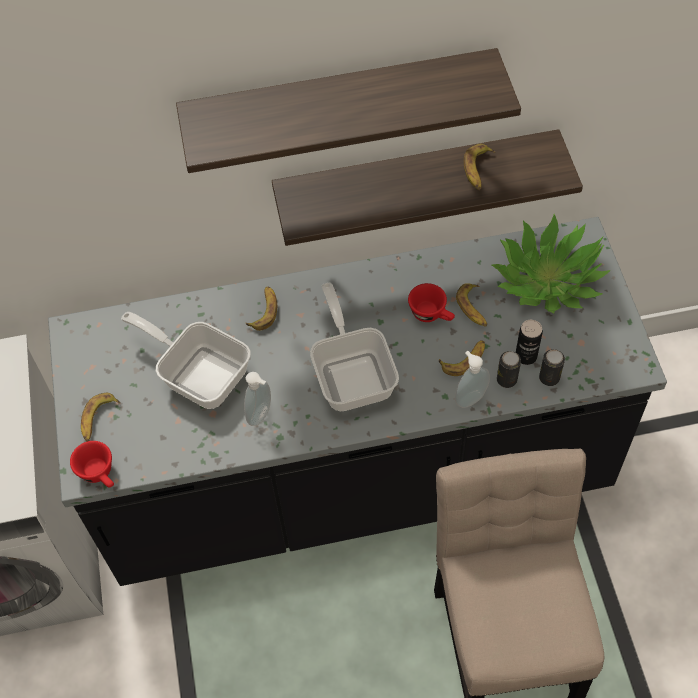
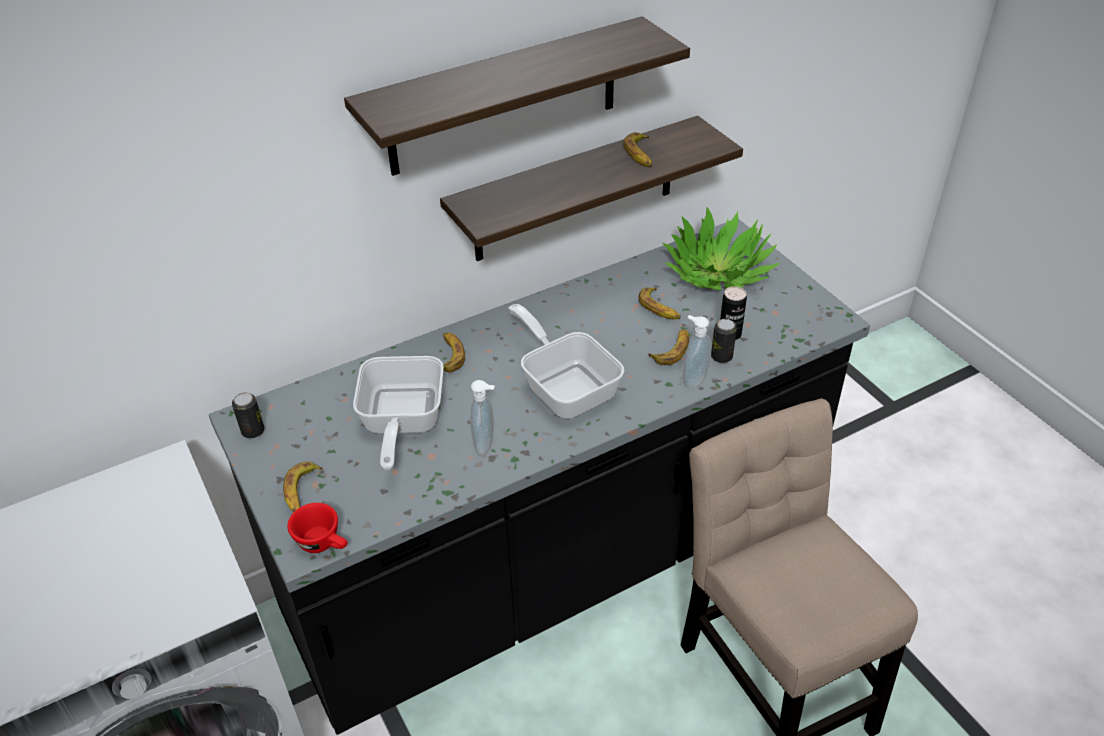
camera: 20 degrees left, 15 degrees down
frying pan [121,312,250,409] -> frying pan turned 105 degrees counterclockwise [353,356,444,470]
red cup [408,283,455,322] -> none
can [539,349,565,386] -> can moved to [232,392,265,438]

